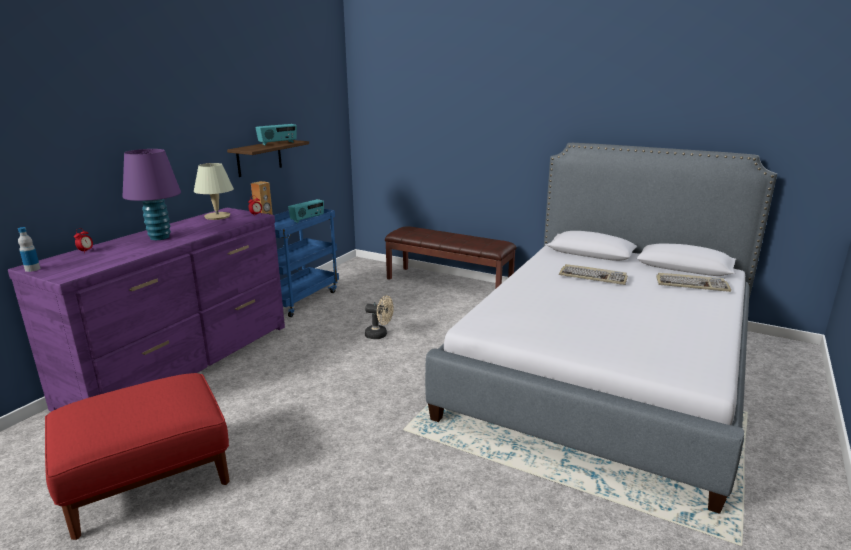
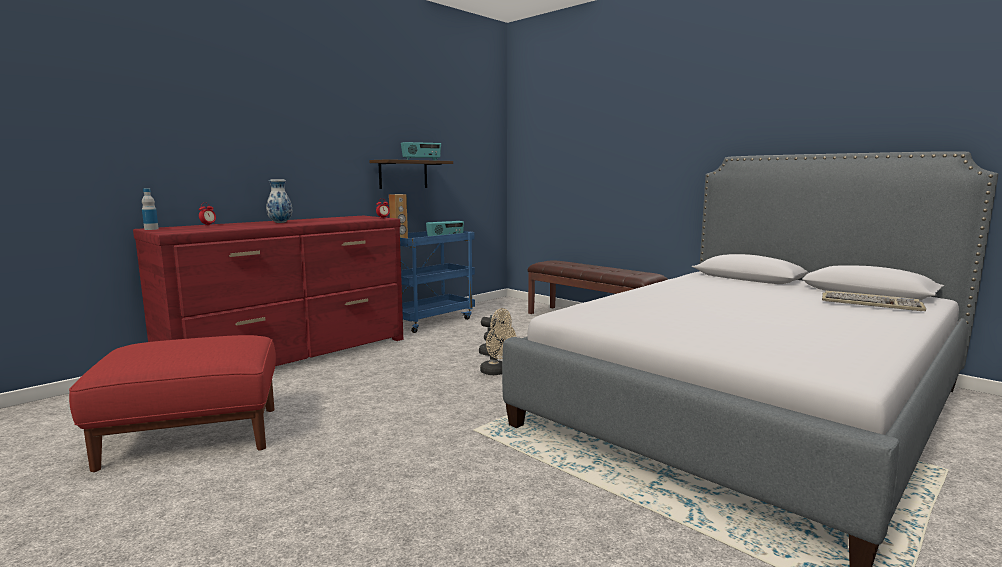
camera: 15 degrees right, 10 degrees down
purple dresser [8,208,285,412] -> red dresser [133,216,403,366]
purple table lamp [123,149,181,240] -> vase [266,179,292,223]
beige table lamp [194,163,234,220] -> none
keyboard [559,264,628,285] -> none
none -> beige fan [480,324,517,375]

